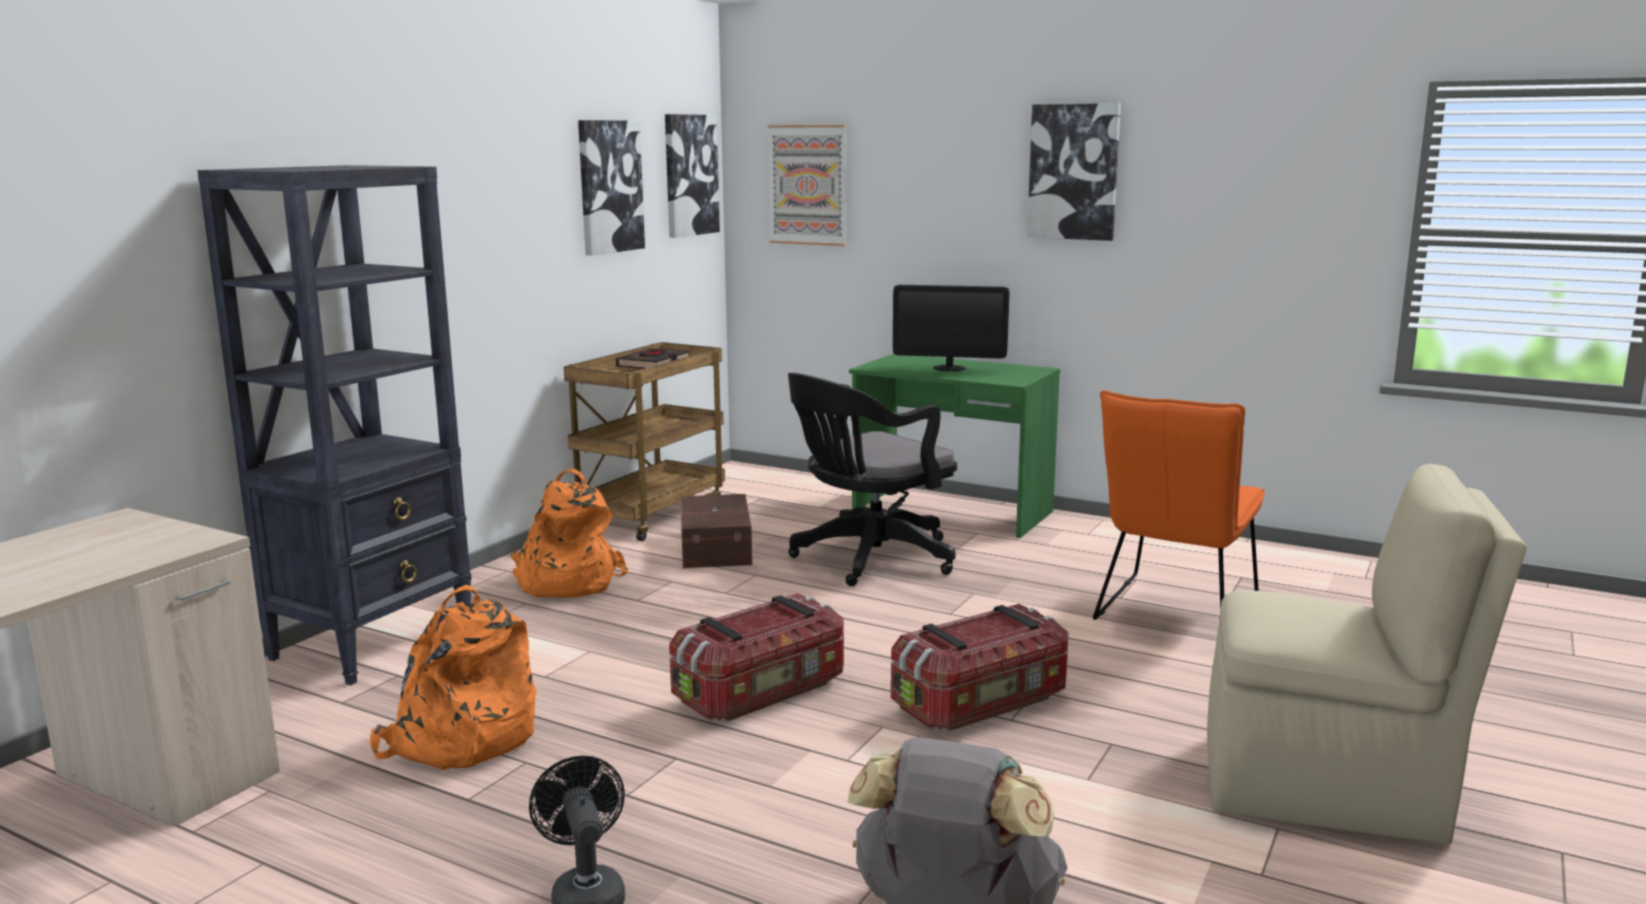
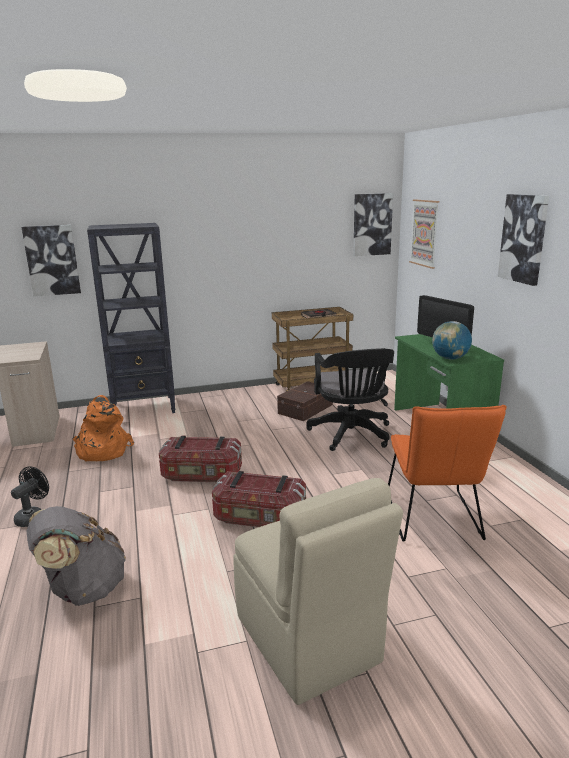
camera: 45 degrees right, 5 degrees up
orange backpack [510,469,628,598] -> none
picture [578,120,645,256] -> picture moved to [22,225,81,296]
black office chair [788,373,957,586] -> black office chair turned 105 degrees counterclockwise [306,348,394,451]
orange chair [1093,390,1265,620] -> orange chair turned 75 degrees counterclockwise [388,405,507,542]
none -> globe [432,321,472,360]

